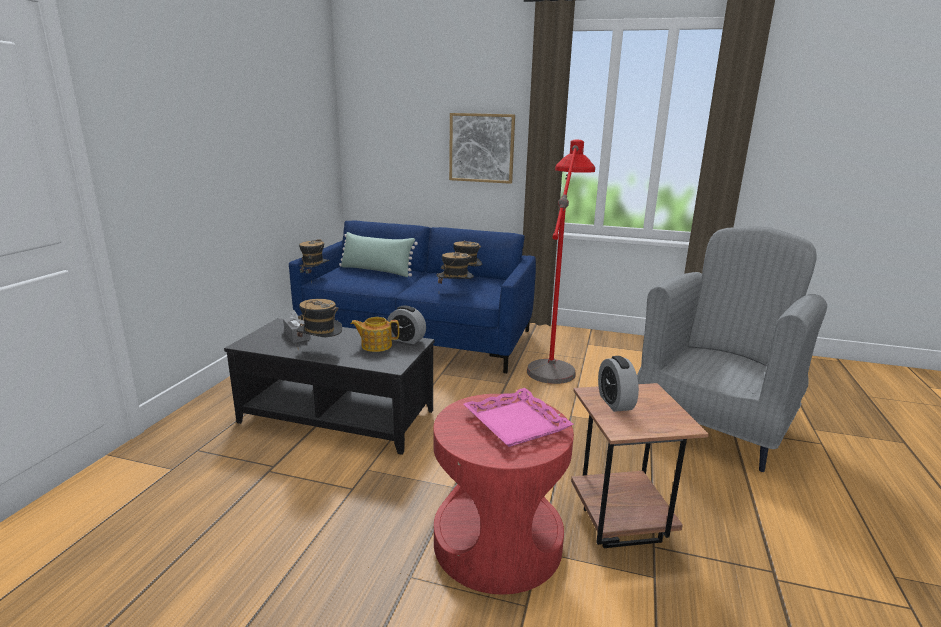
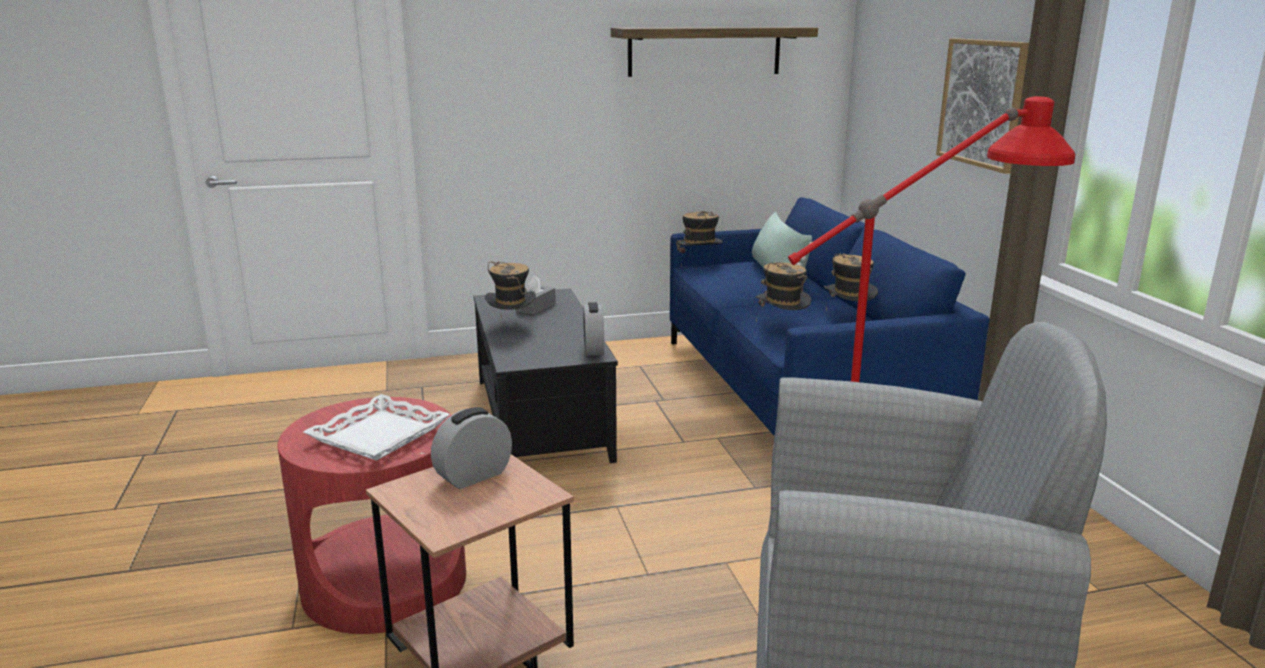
camera: 60 degrees right, 0 degrees up
teapot [351,317,399,352] -> none
pink tray [464,388,574,447] -> white tray [304,394,450,461]
none -> shelf [611,27,818,77]

